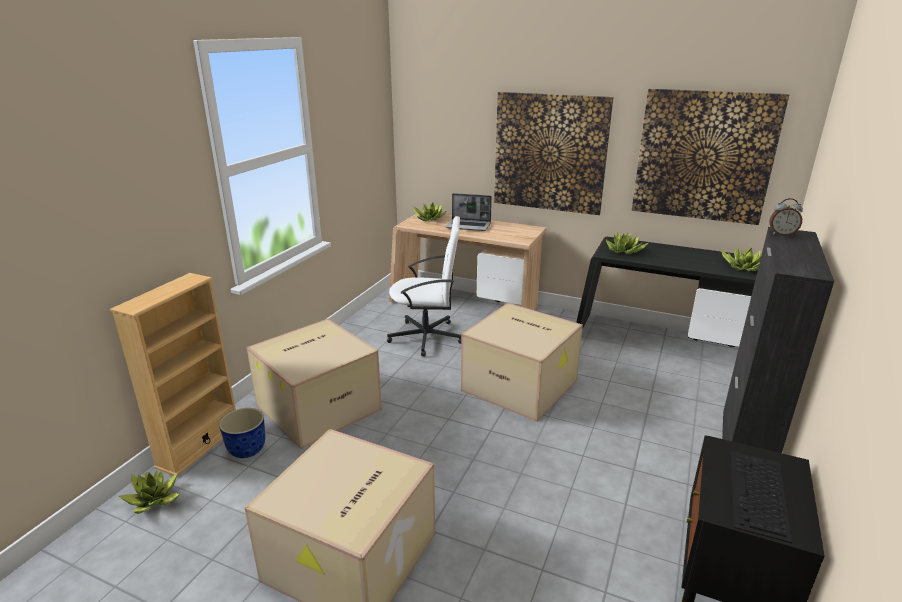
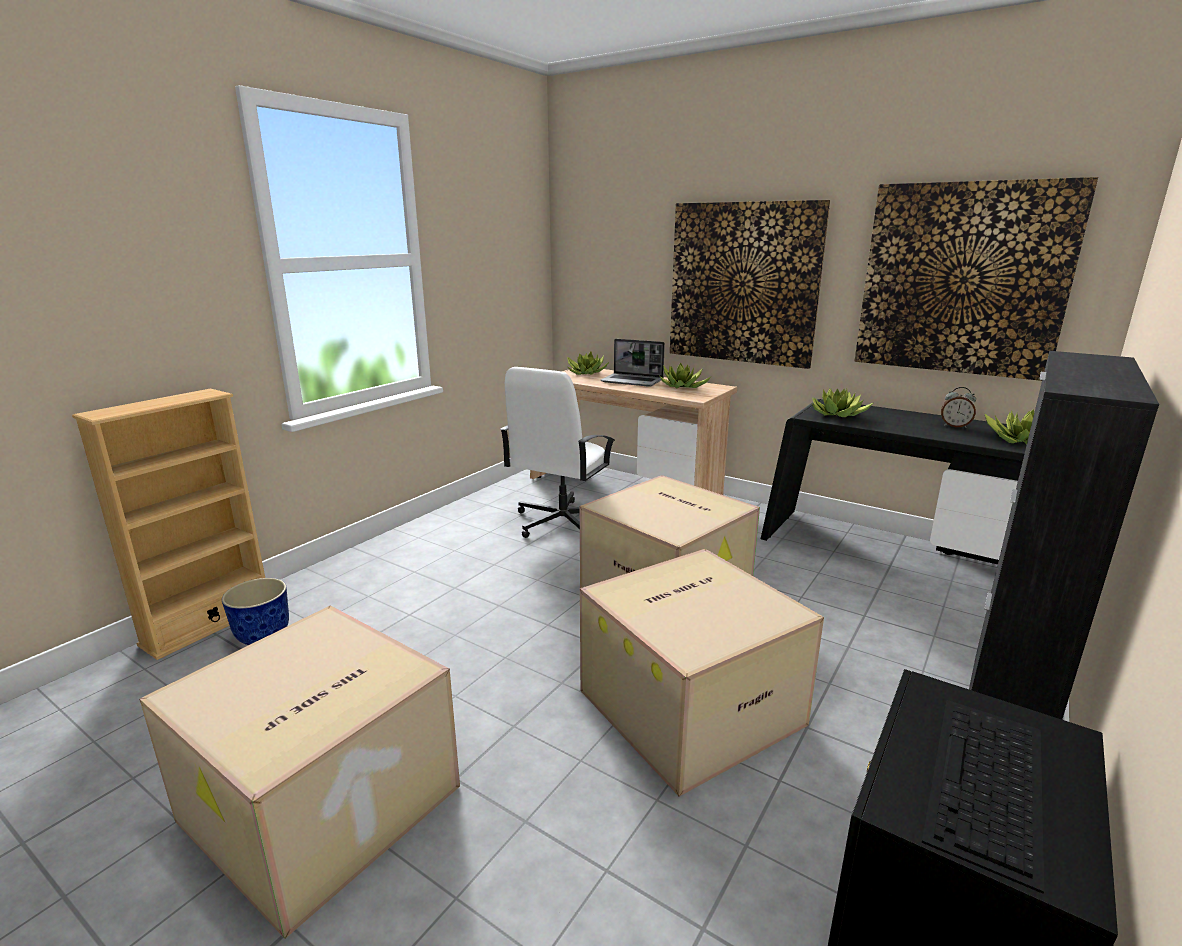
camera: 10 degrees right, 5 degrees down
potted plant [119,470,180,514] -> potted plant moved to [660,362,712,389]
cardboard box [247,319,382,449] -> cardboard box moved to [580,549,824,796]
white office chair [387,216,461,357] -> white office chair turned 105 degrees clockwise [500,367,615,538]
alarm clock [769,198,803,236] -> alarm clock moved to [941,387,976,428]

